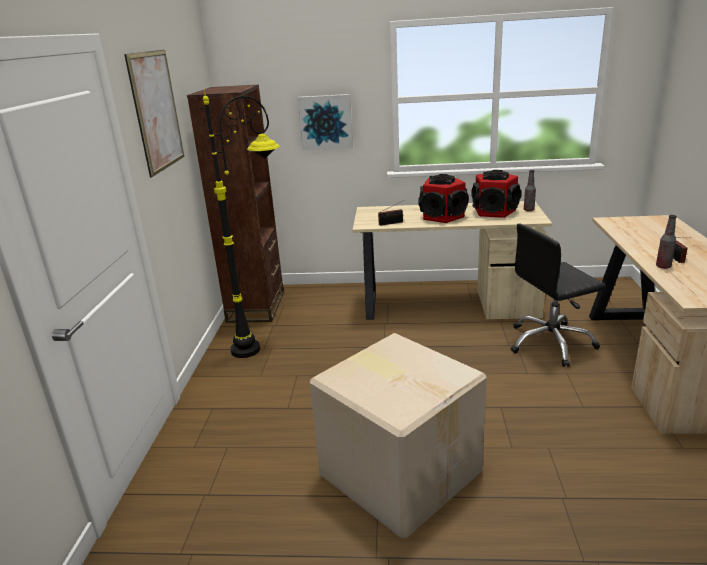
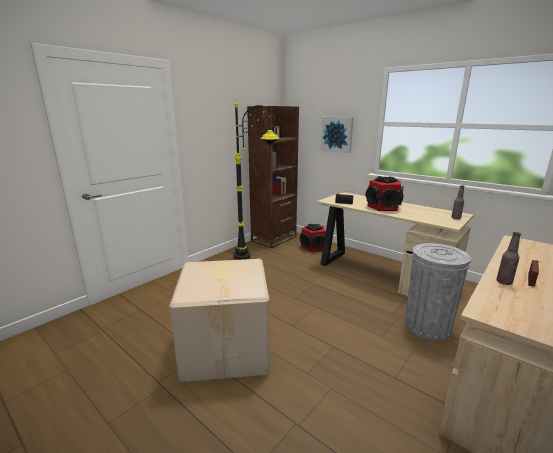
camera: 35 degrees right, 5 degrees down
picture [124,50,185,178] -> none
speaker [471,170,522,218] -> speaker moved to [300,224,326,252]
black office chair [511,224,606,367] -> grey trash can [405,243,471,341]

